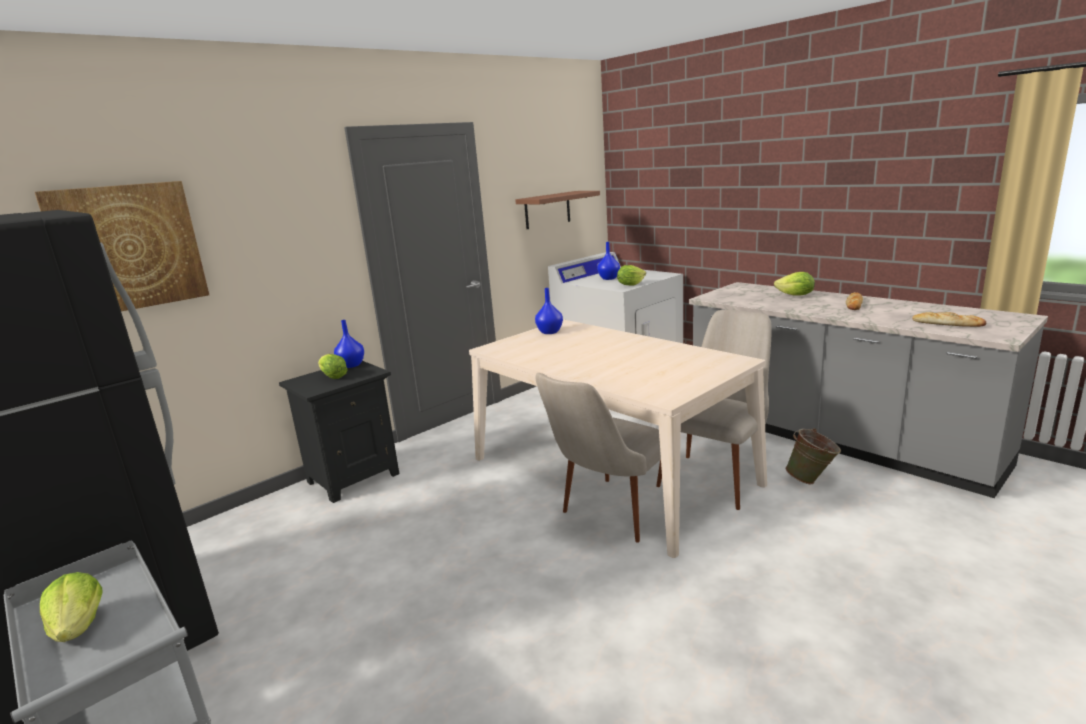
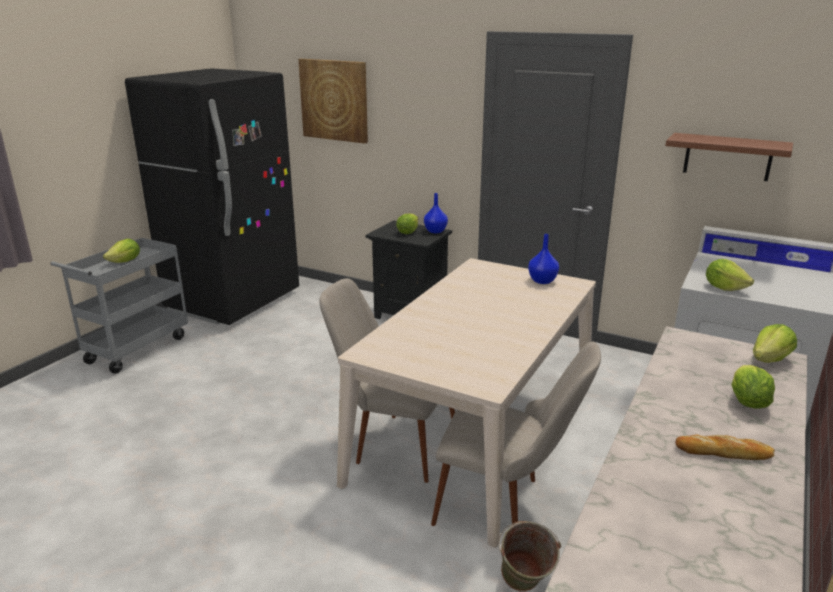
camera: 70 degrees right, 5 degrees up
blue vase [597,242,620,280] -> none
bread [912,312,987,327] -> none
none -> lettuce [753,324,797,363]

